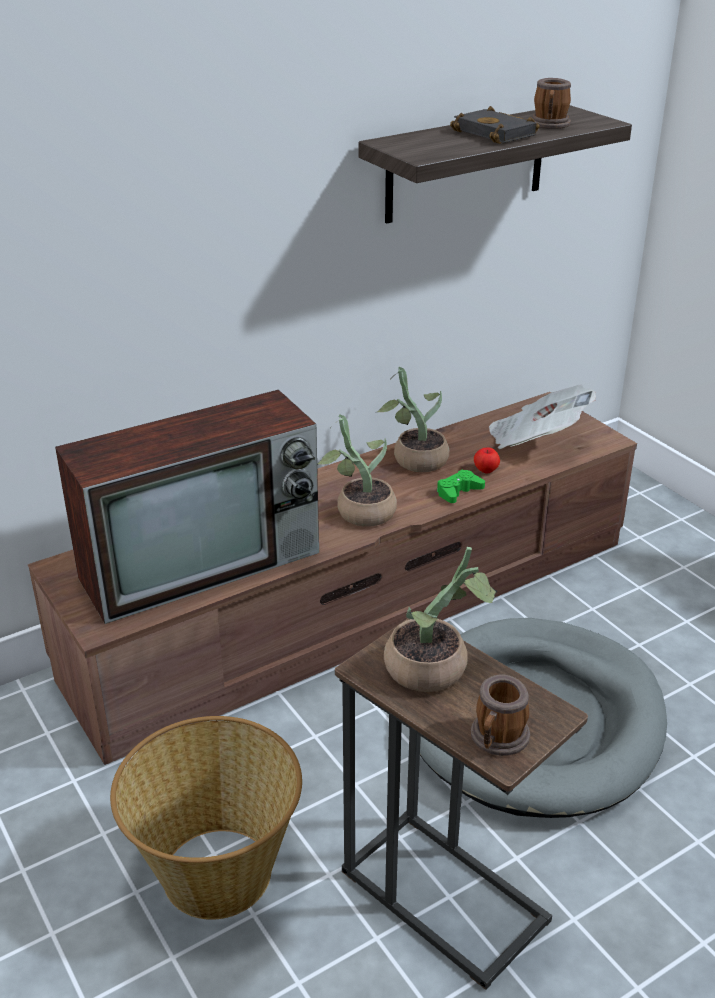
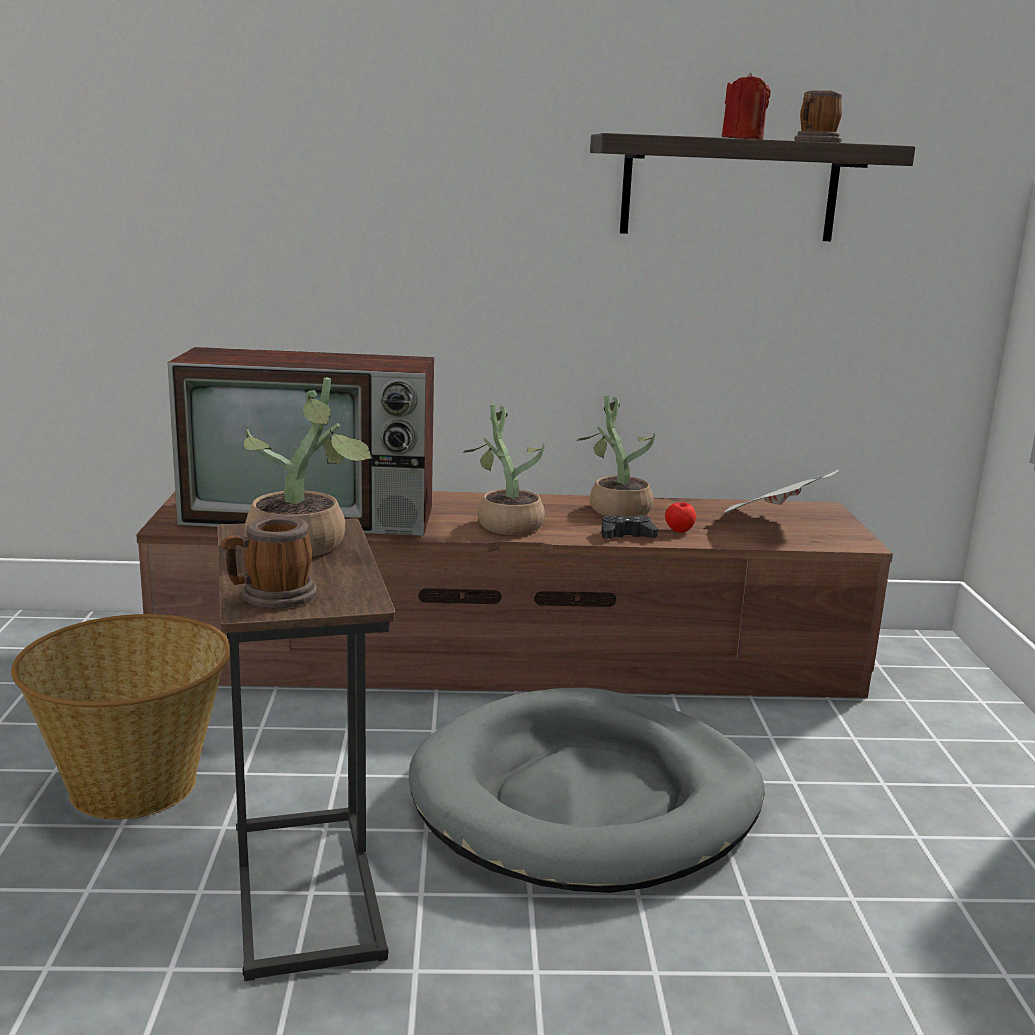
camera: 30 degrees right, 15 degrees down
green game controller [437,470,485,503] -> black game controller [601,515,658,539]
black book [450,106,540,144] -> red candle [722,73,770,140]

